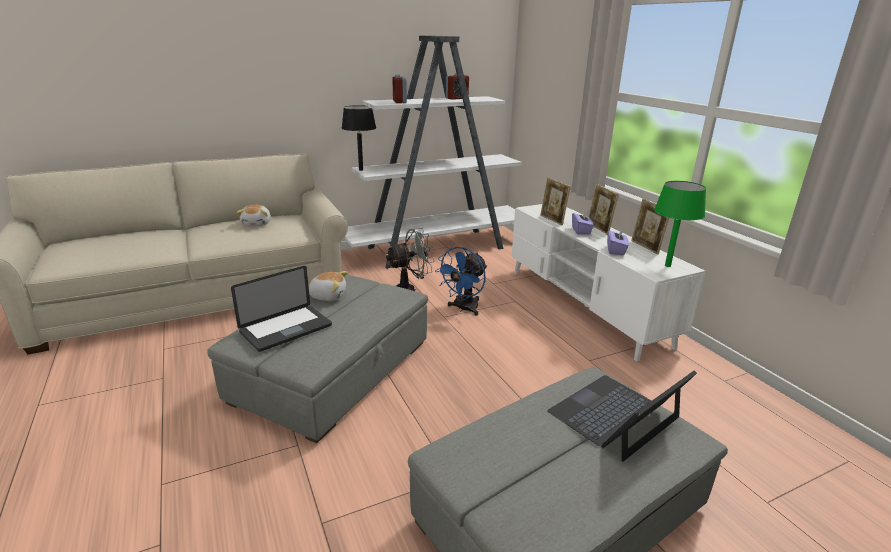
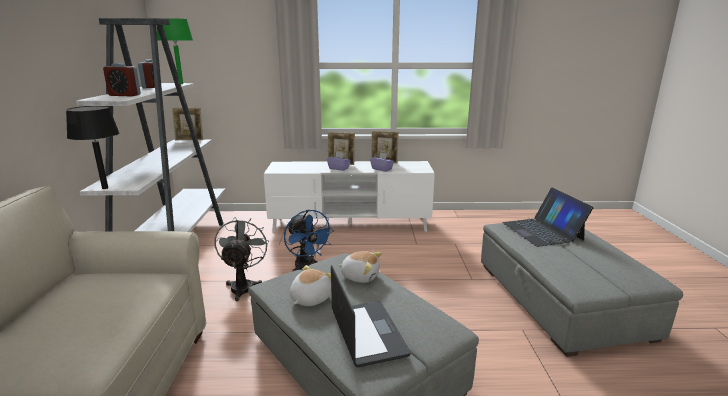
camera: 65 degrees left, 5 degrees down
plush toy [237,205,271,226] -> plush toy moved to [338,251,383,283]
picture frame [540,177,571,226] -> picture frame moved to [172,108,203,140]
green table lamp [654,181,706,267] -> green table lamp moved to [157,18,193,84]

